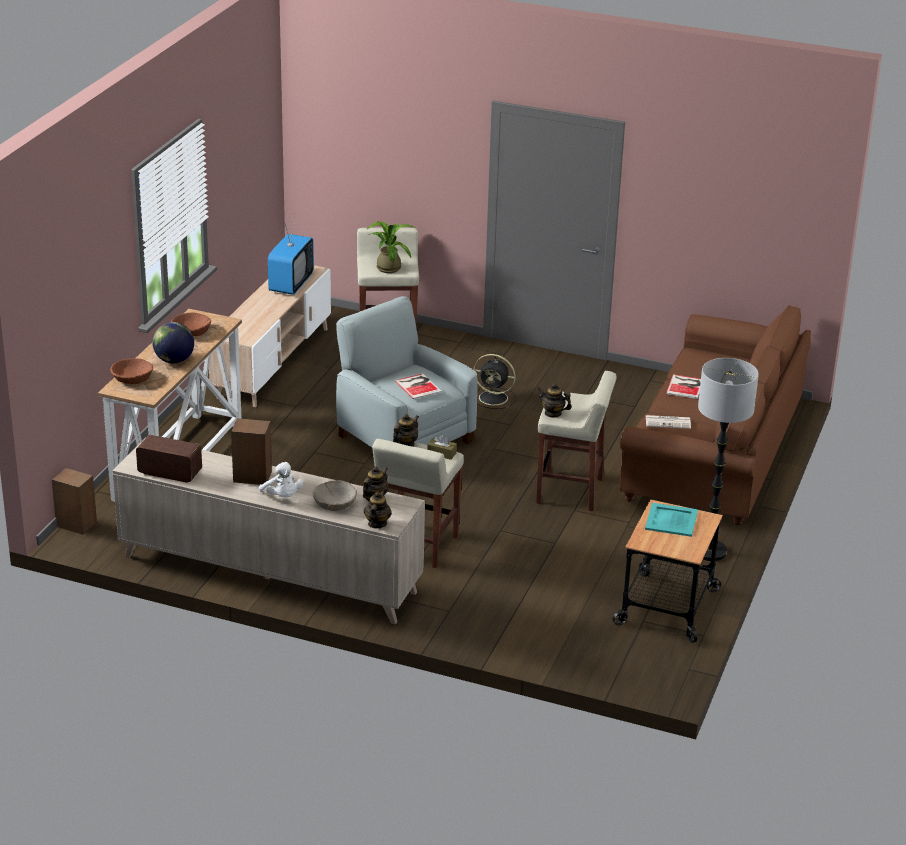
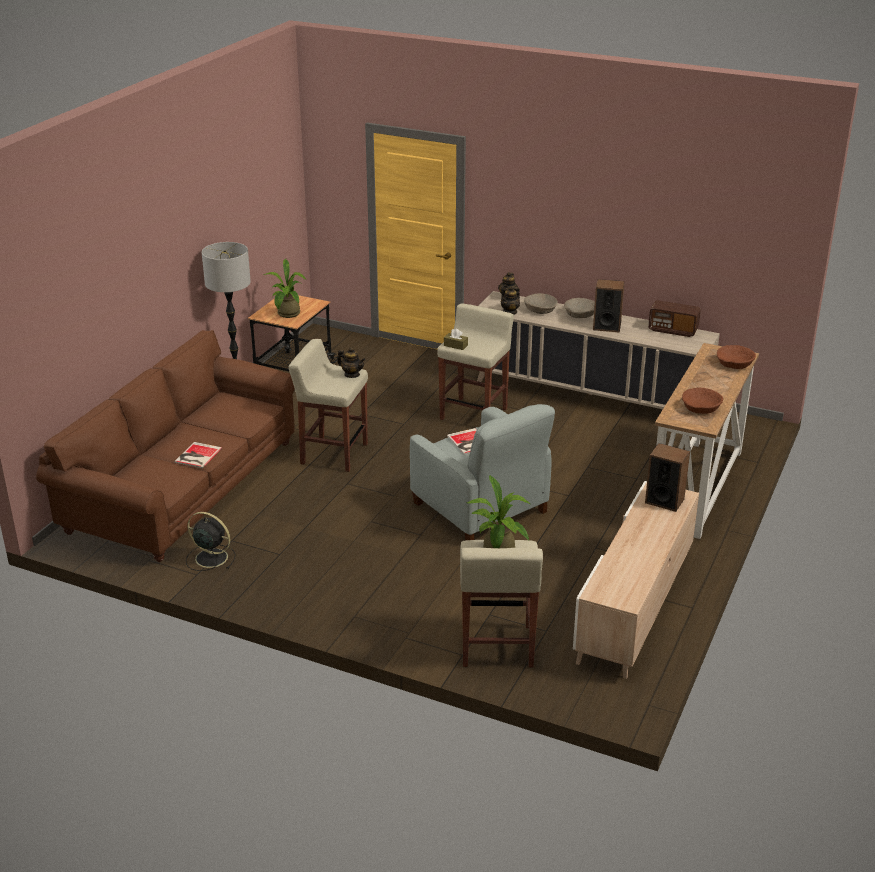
camera: 175 degrees left, 0 degrees up
speaker [52,468,97,535] -> speaker moved to [645,443,690,512]
globe [153,322,194,363] -> none
white plush toy [259,462,303,497] -> beige bowl [564,298,595,318]
television [268,214,314,295] -> none
teapot [393,414,419,447] -> none
black fan [473,354,516,409] -> black fan moved to [186,512,236,571]
turquoise tray [645,503,698,537] -> potted plant [264,259,306,318]
newspaper [646,415,691,429] -> none

